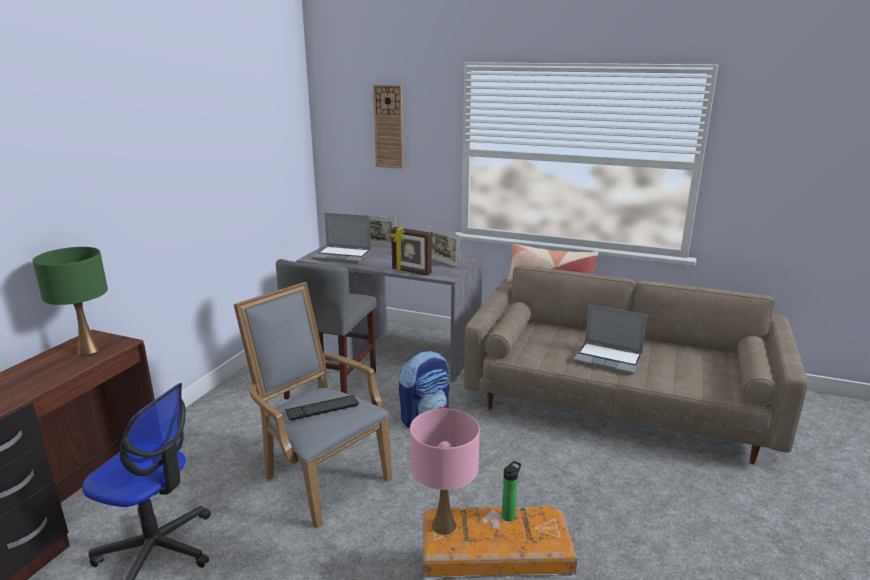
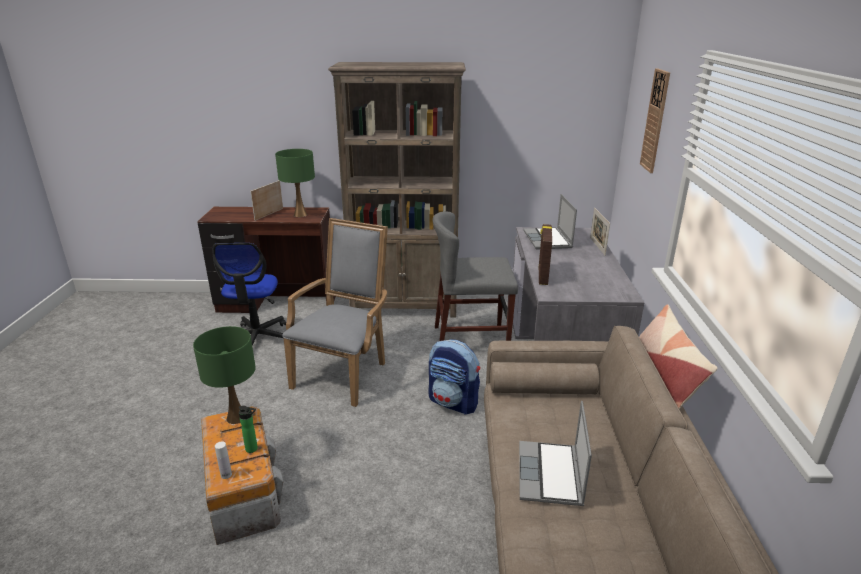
camera: 70 degrees right, 5 degrees up
keyboard [285,395,359,421] -> none
pink table lamp [410,409,480,535] -> green table lamp [193,326,256,424]
picture frame [428,226,460,268] -> picture frame moved to [250,180,283,221]
none -> white bottle [215,441,232,479]
none -> brown bookcase [328,62,466,317]

